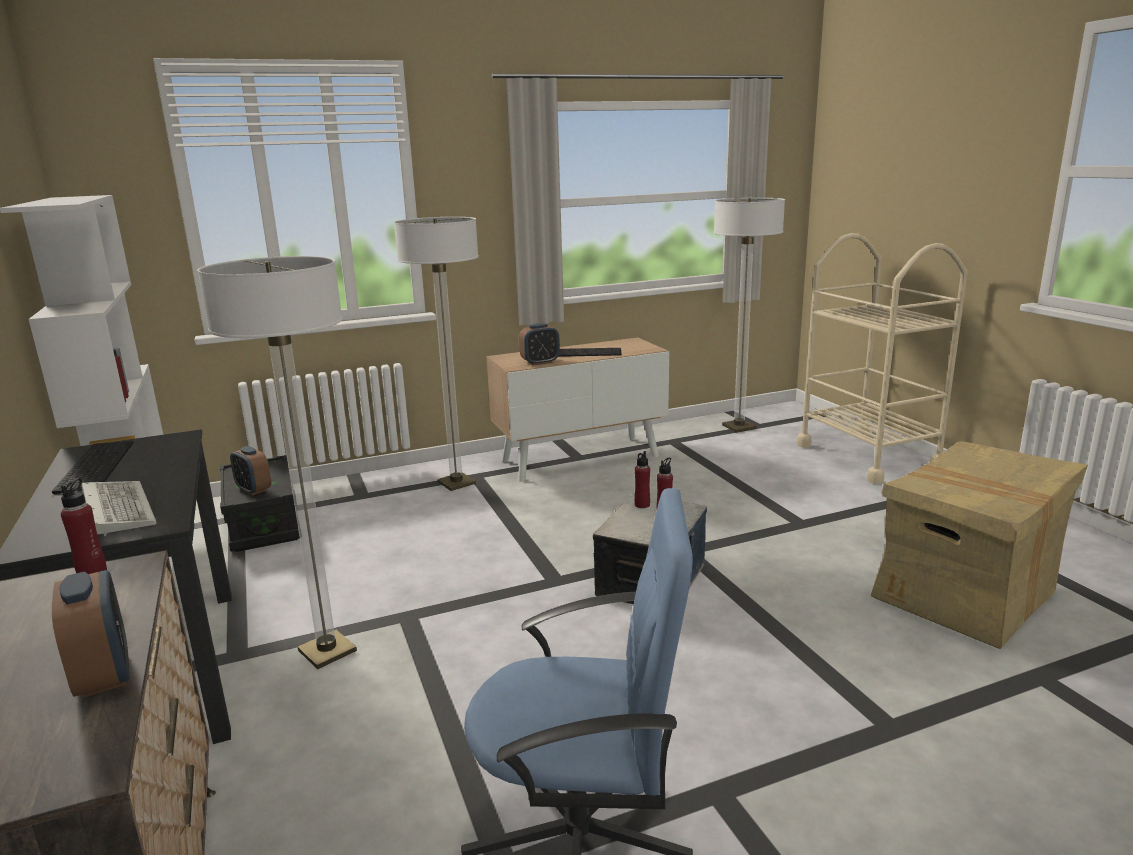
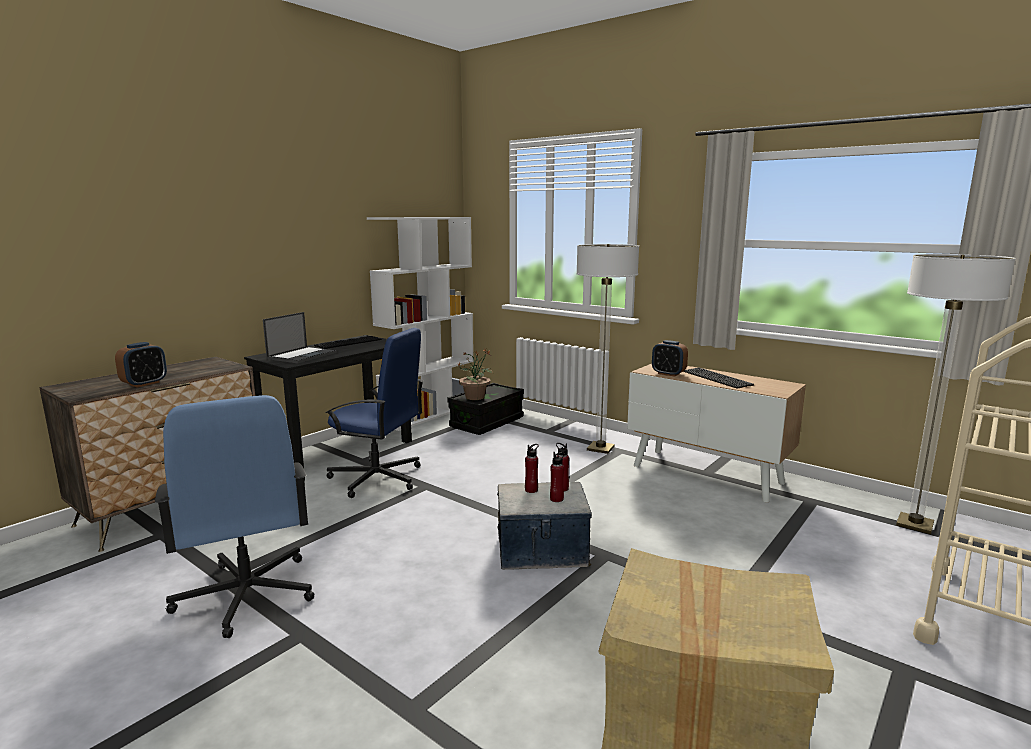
camera: 60 degrees right, 5 degrees down
red bottle [61,478,107,574] -> red bottle moved to [525,444,539,493]
keyboard [82,481,157,536] -> laptop [263,312,337,364]
floor lamp [197,256,357,669] -> blue office chair [326,328,424,498]
alarm clock [230,446,271,496] -> potted plant [457,349,493,400]

